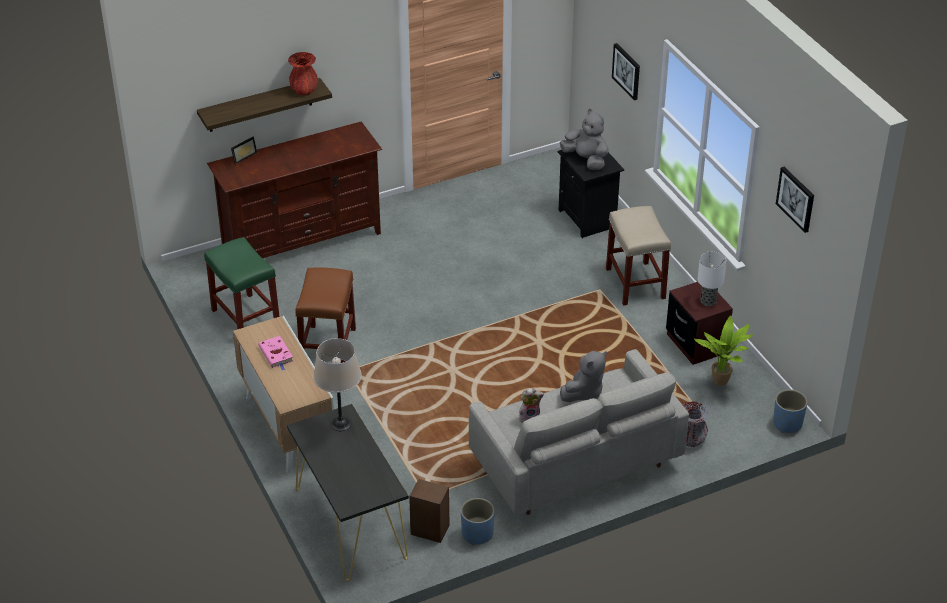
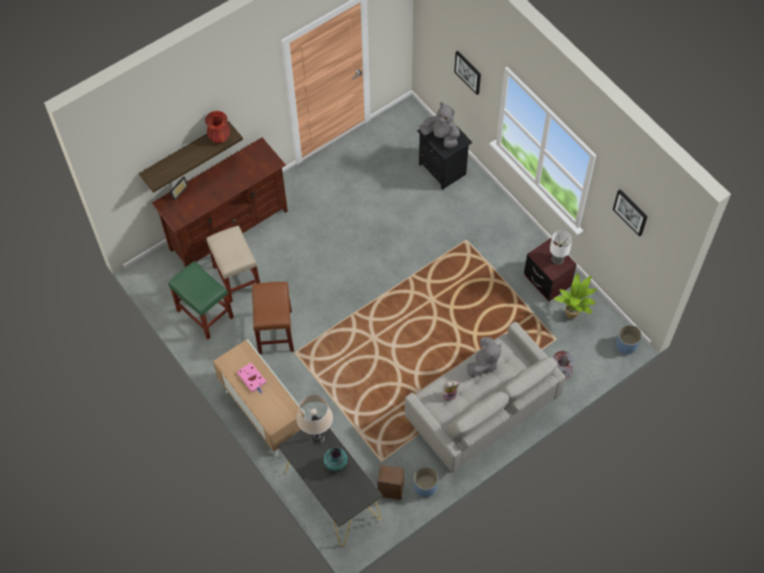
camera: 10 degrees left, 20 degrees up
beige stool [606,206,671,306] -> beige stool moved to [206,225,260,303]
none -> vase [324,447,348,473]

